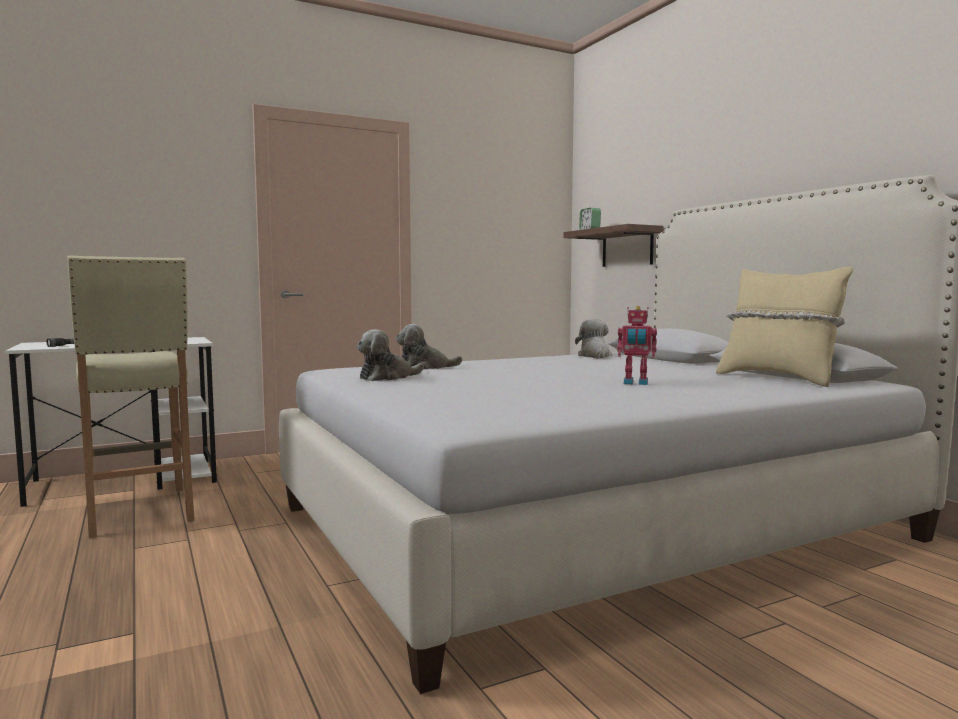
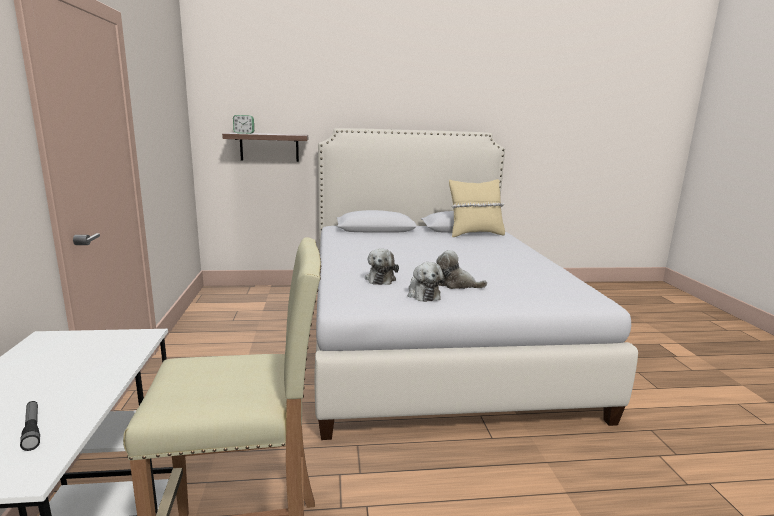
camera: 70 degrees left, 10 degrees up
plush toy [575,319,612,358] -> plush toy moved to [436,250,487,289]
toy robot [617,306,657,385] -> none

